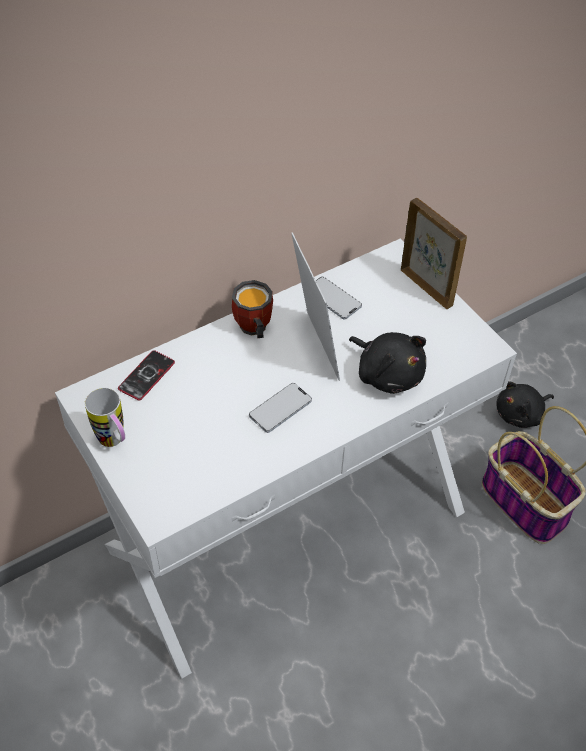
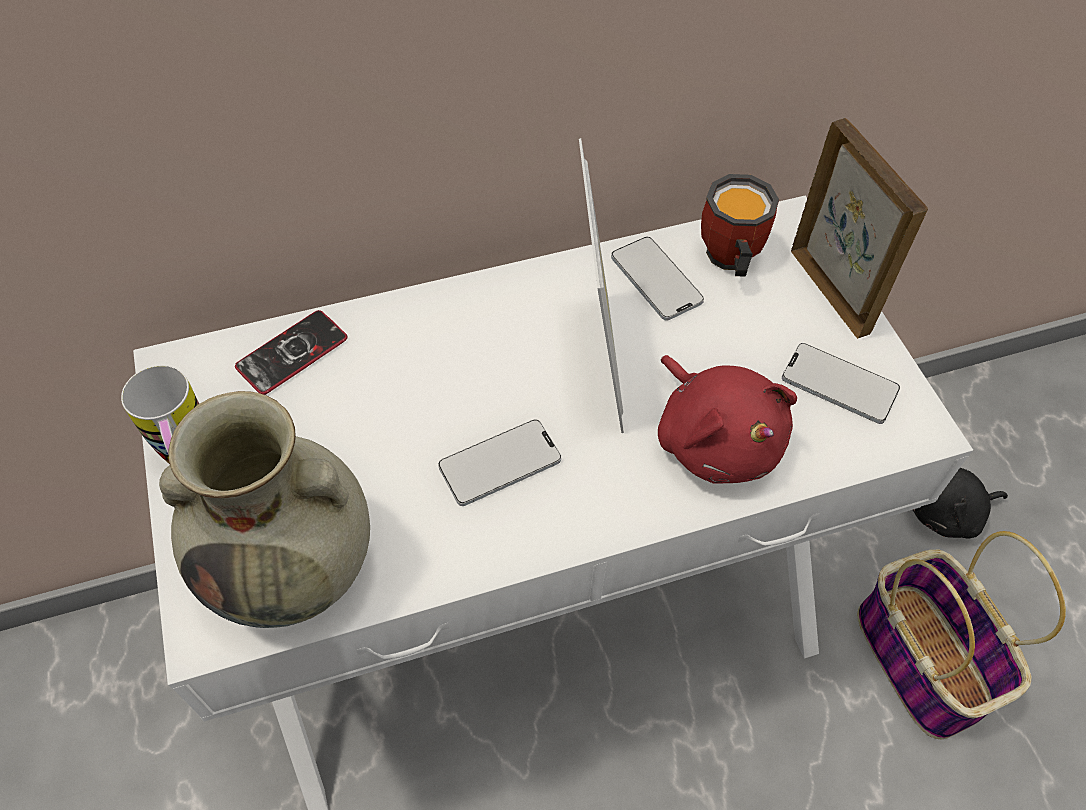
camera: 15 degrees right, 5 degrees up
mug [232,280,273,338] -> mug moved to [701,174,779,277]
black plush toy [349,332,426,394] -> red plush toy [658,355,797,484]
none -> beige vase [159,391,370,628]
none -> phone [782,343,900,424]

